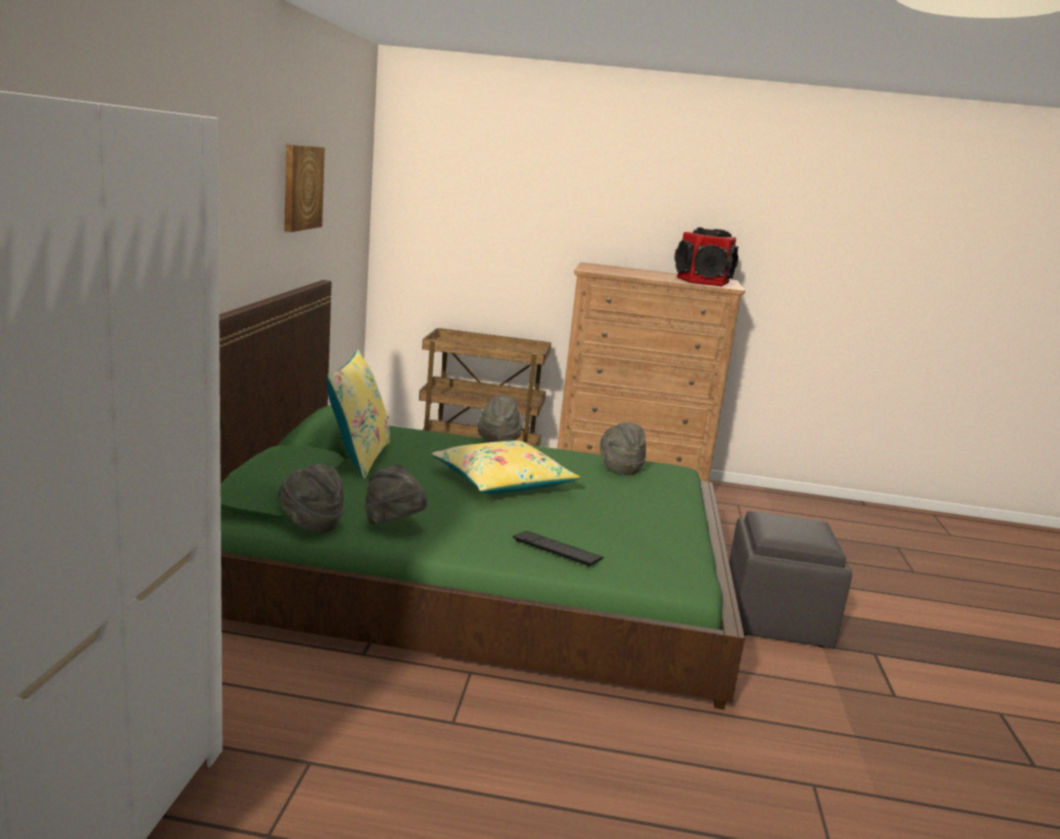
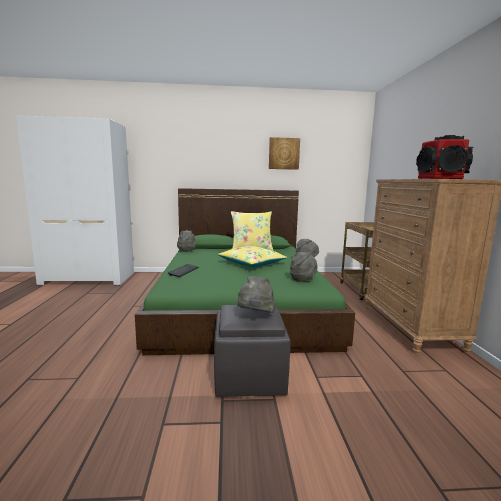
camera: 80 degrees right, 5 degrees down
grey hat [364,464,427,525] -> grey hat moved to [237,276,276,313]

